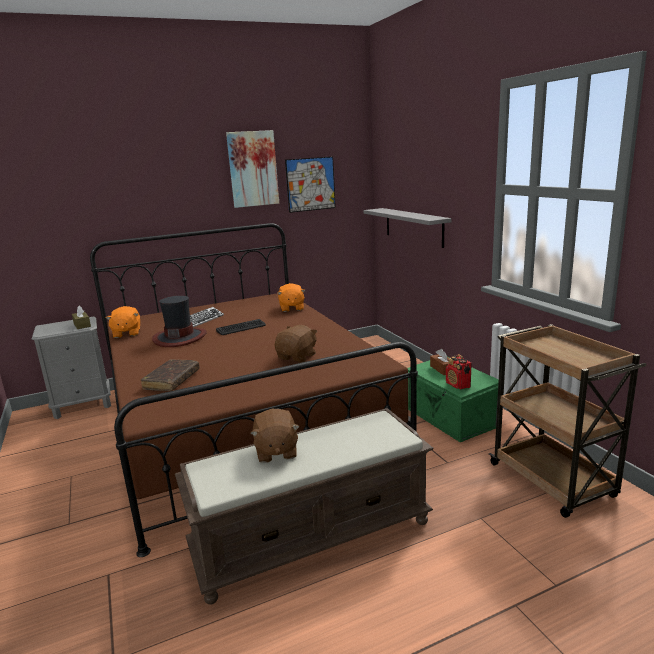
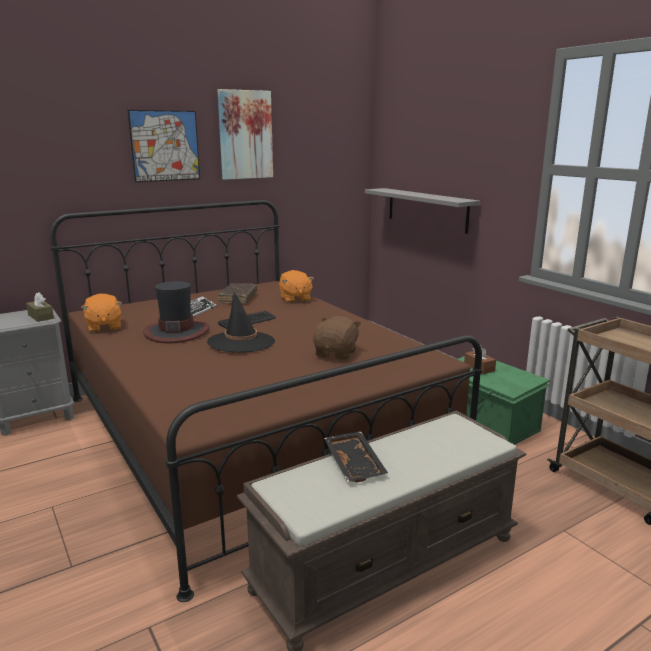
camera: 10 degrees left, 0 degrees up
brown book [140,360,200,391] -> brown book moved to [218,283,257,304]
brown plush toy [250,409,300,463] -> black tray [324,431,388,482]
picture [285,157,336,213] -> picture moved to [128,110,200,182]
radio [446,354,472,390] -> none
none -> black hat [207,291,275,352]

